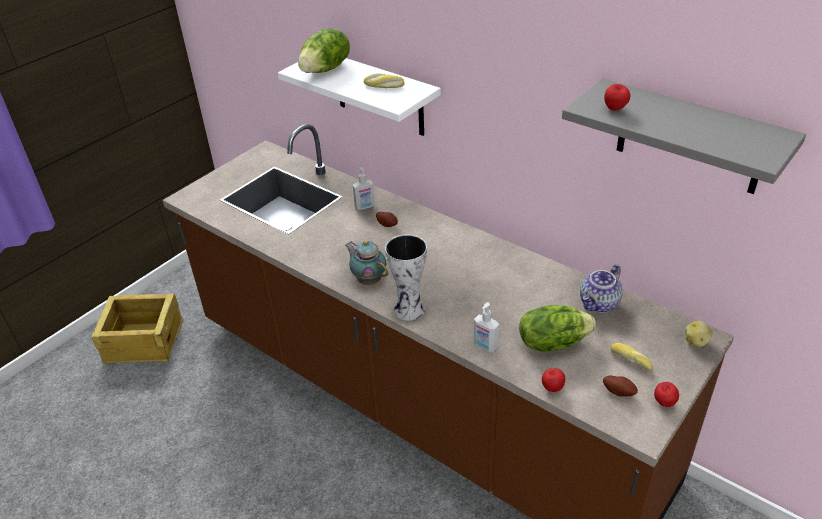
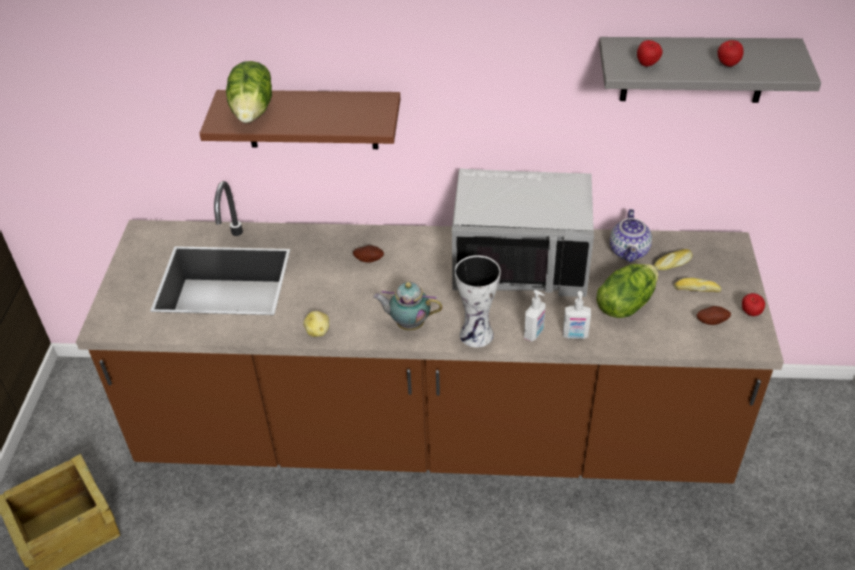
camera: 35 degrees left, 5 degrees up
white shelf [278,58,441,136] -> brown shelf [199,90,400,149]
soap dispenser [353,167,375,210] -> soap dispenser moved to [524,290,545,342]
bread [364,73,405,88] -> bread moved to [654,249,693,270]
apple [542,368,565,392] -> apple moved to [717,40,744,67]
potato [685,321,713,347] -> potato moved to [303,311,329,337]
none -> grey microwave [452,169,594,297]

